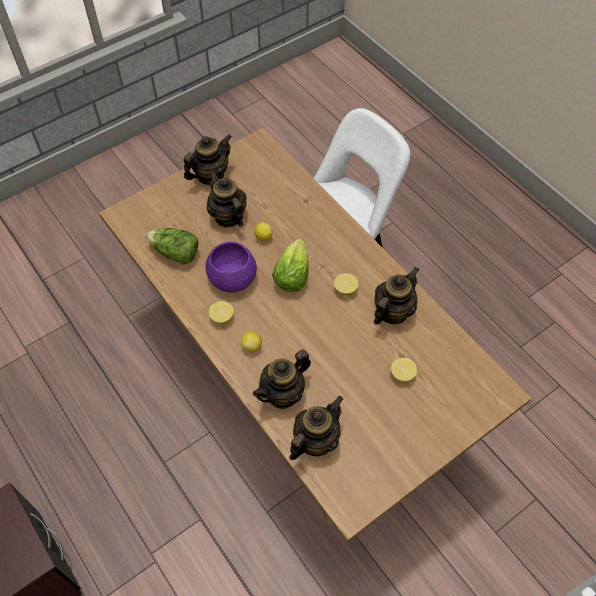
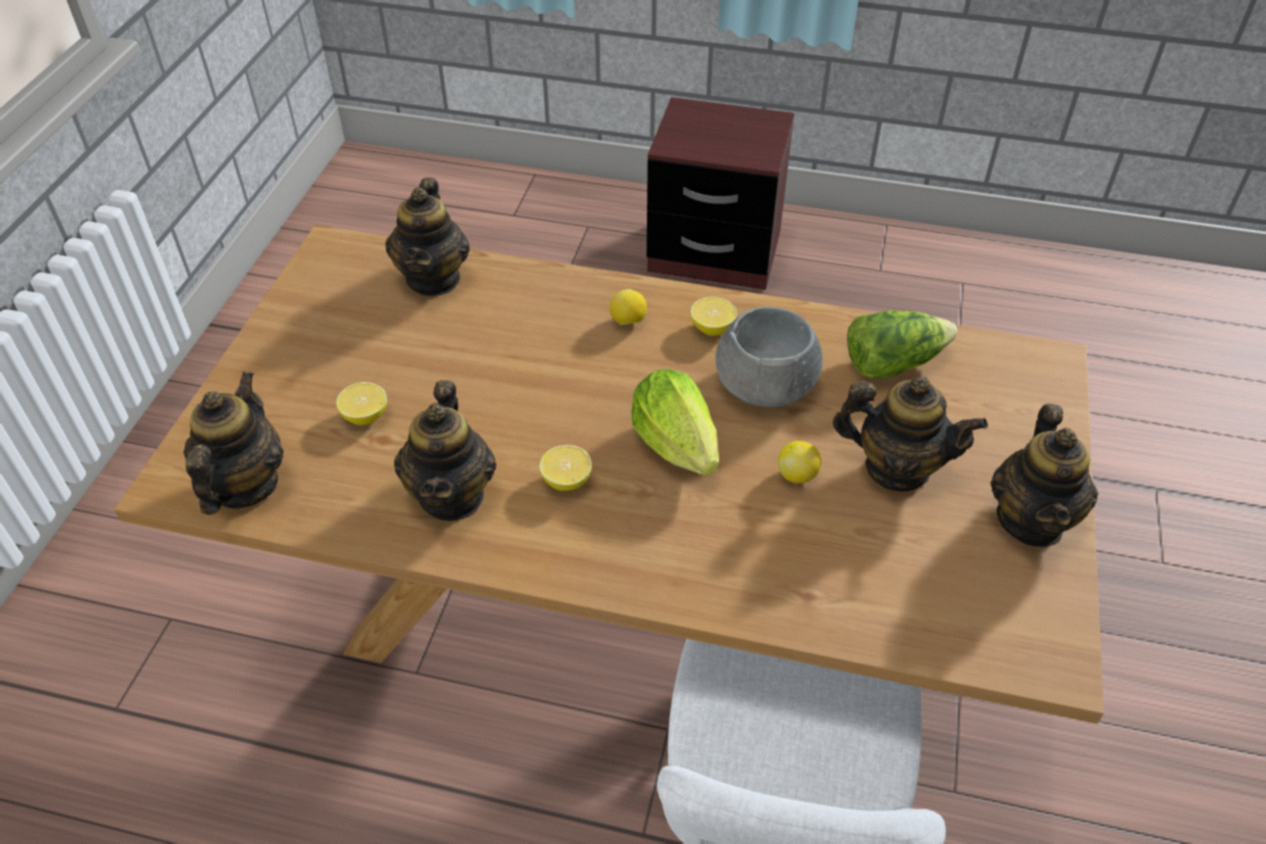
camera: 140 degrees right, 10 degrees down
purple bowl [205,242,257,292] -> grey bowl [715,307,823,407]
teapot [253,349,311,409] -> teapot moved to [184,372,284,515]

